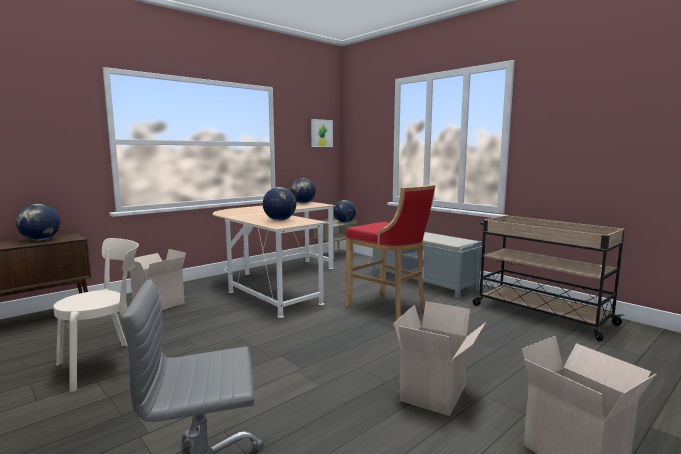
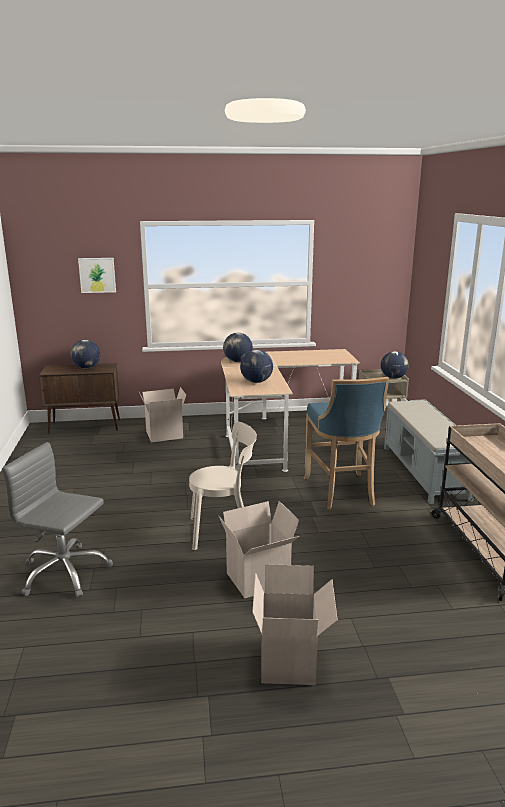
camera: 35 degrees right, 10 degrees up
beige chair [53,238,139,392] -> beige chair moved to [189,422,257,550]
globe [291,178,316,204] -> globe moved to [223,333,253,362]
picture [311,119,333,147] -> picture moved to [78,258,116,293]
red stool [345,185,436,320] -> blue stool [304,377,389,509]

